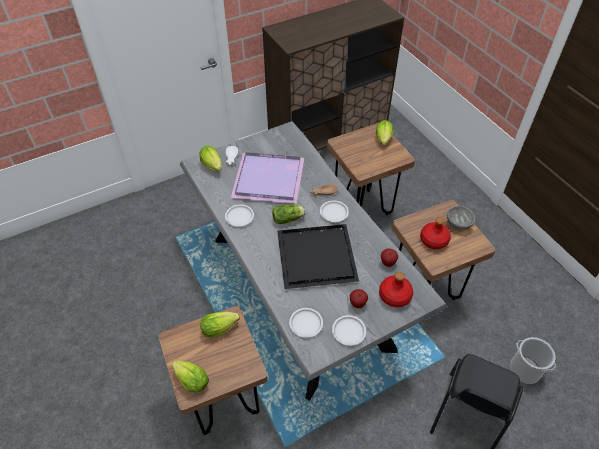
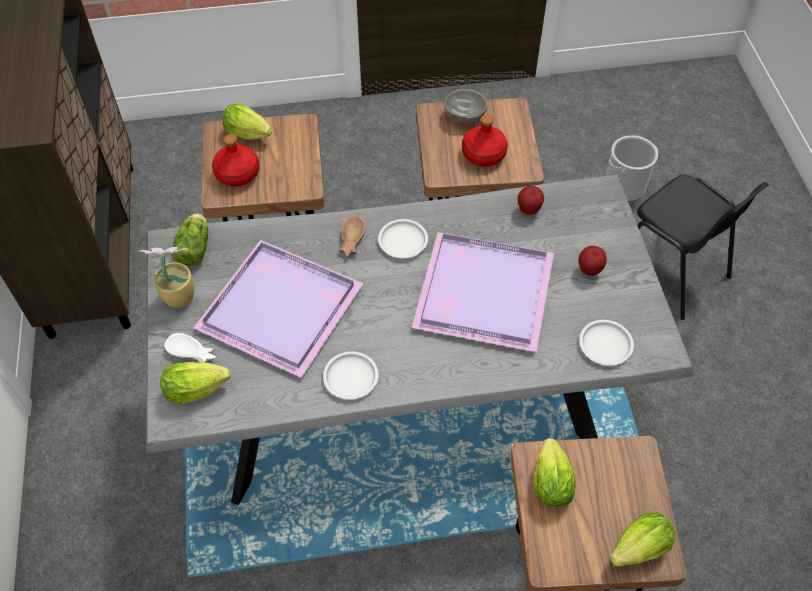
camera: 70 degrees left, 5 degrees up
lettuce [272,204,306,224] -> lettuce moved to [171,213,208,266]
black tray [277,224,359,289] -> purple tray [412,232,554,352]
white plate [332,315,366,346] -> none
red bottle [379,272,413,307] -> red bottle moved to [212,134,260,186]
none -> potted plant [137,247,194,308]

